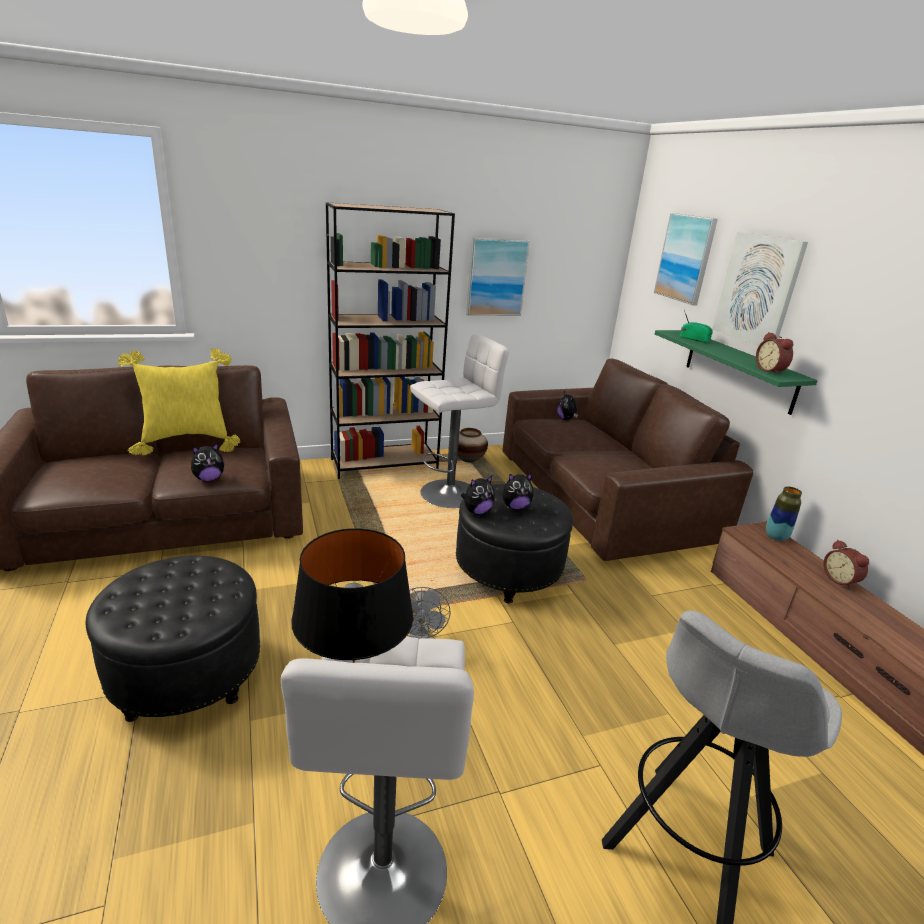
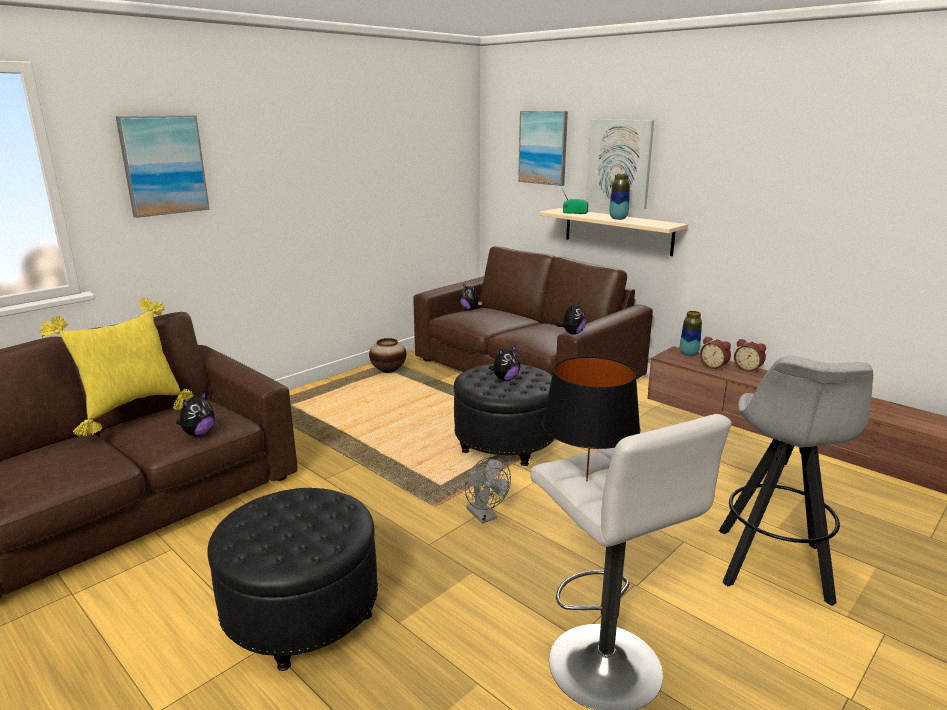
camera: 25 degrees left, 5 degrees down
beige bookcase [326,202,455,479] -> none
white stool [410,334,509,508] -> none
plush toy [461,476,495,514] -> plush toy moved to [555,301,586,335]
picture [466,237,530,316] -> picture moved to [116,115,210,218]
green shelf [655,330,818,415] -> beige shelf [539,208,688,256]
alarm clock [756,332,793,375] -> alarm clock moved to [700,336,731,370]
none -> vase [609,174,630,220]

